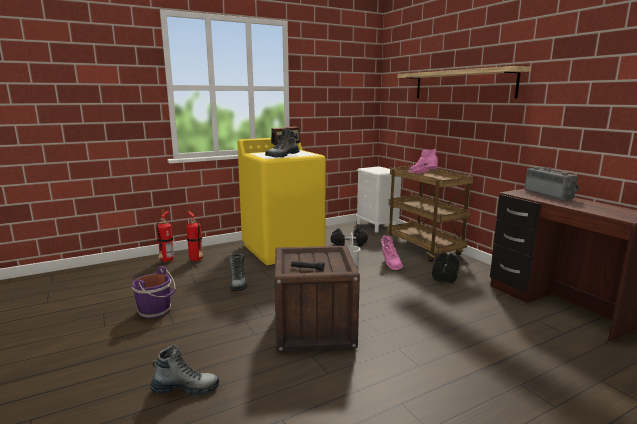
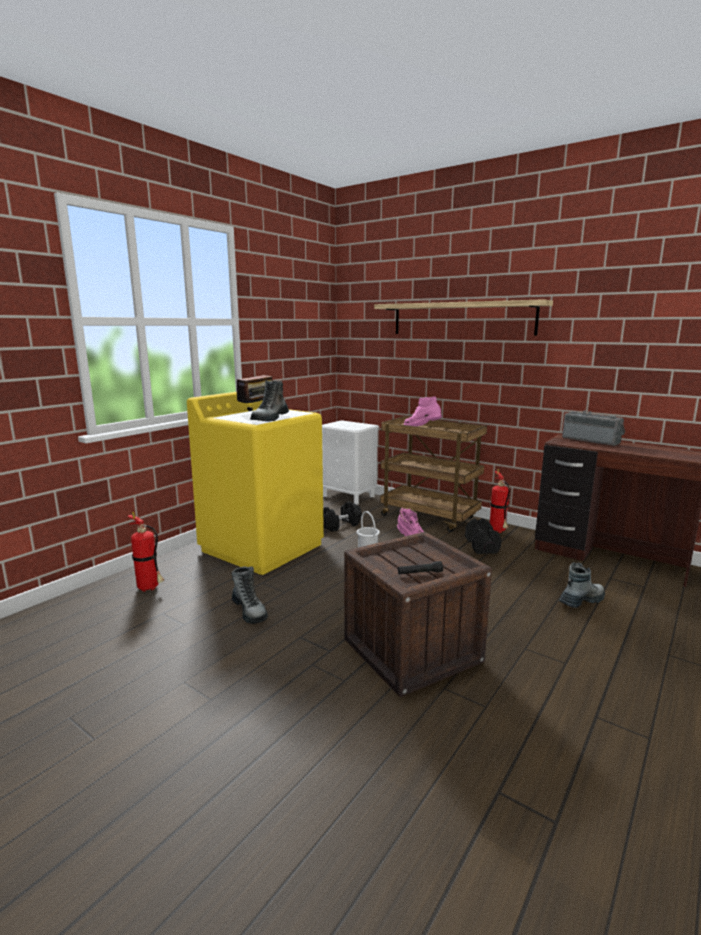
camera: 25 degrees left, 0 degrees up
purple bucket [132,266,176,319] -> none
boot [150,344,219,395] -> boot moved to [559,562,605,608]
fire extinguisher [156,209,174,262] -> fire extinguisher moved to [490,469,510,533]

